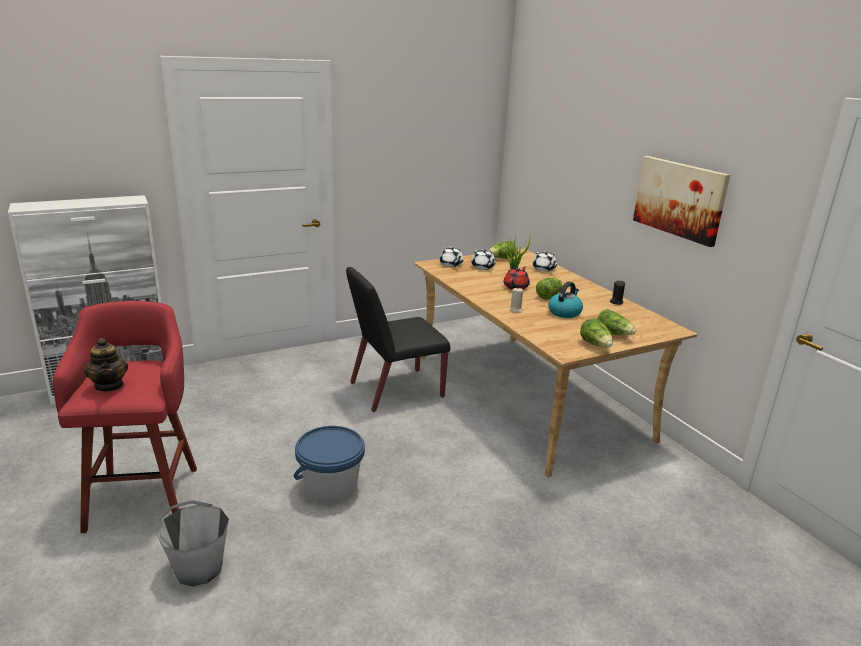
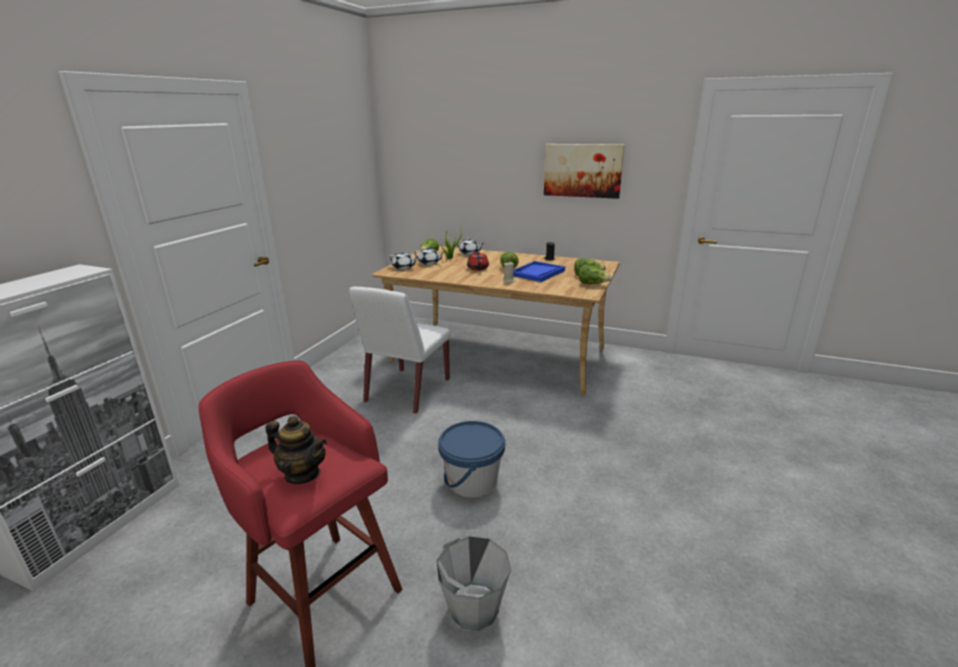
camera: 40 degrees left, 0 degrees up
black chair [346,267,450,412] -> white chair [349,286,451,414]
kettle [548,282,583,318] -> blue tray [513,261,565,282]

